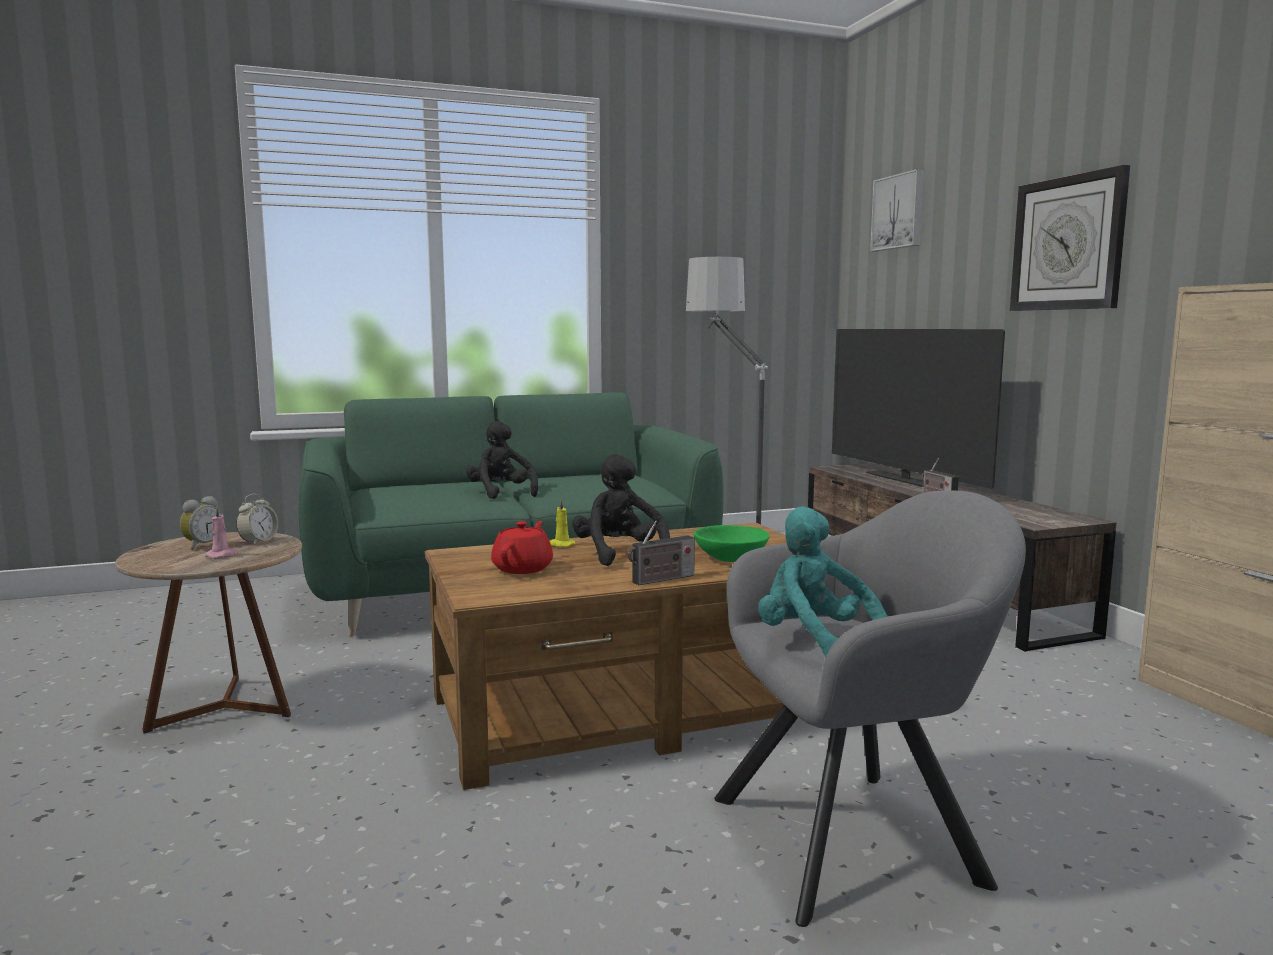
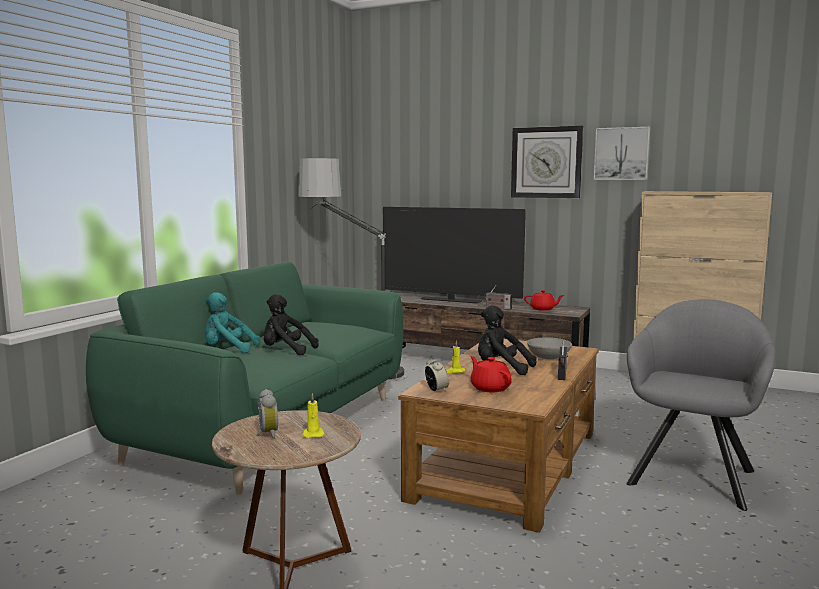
camera: 45 degrees left, 0 degrees up
pink candle [205,506,238,559] -> yellow candle [302,393,325,438]
alarm clock [236,494,278,545] -> alarm clock moved to [425,356,449,392]
green bowl [694,525,770,562] -> grey bowl [527,337,572,359]
turquoise plush toy [758,506,888,658] -> turquoise plush toy moved to [205,292,260,353]
picture [870,169,925,251] -> picture moved to [594,127,650,180]
none -> red teapot [524,290,564,311]

